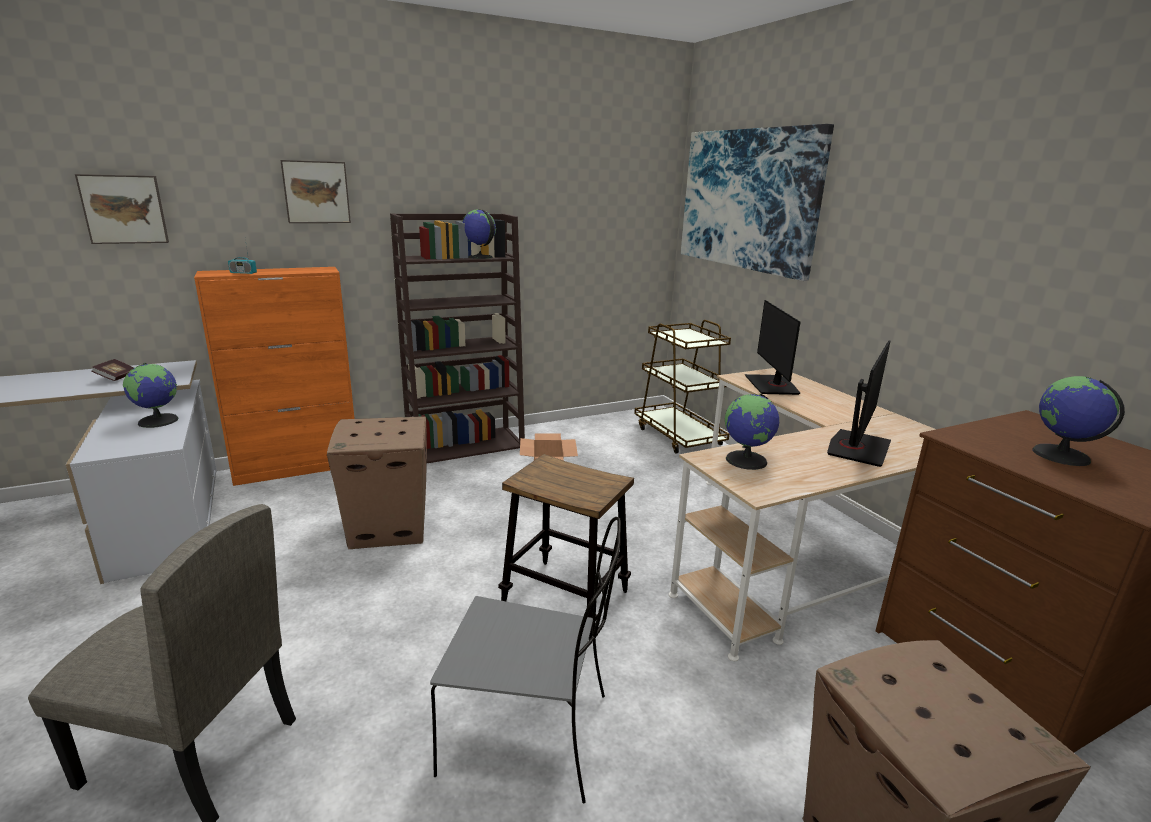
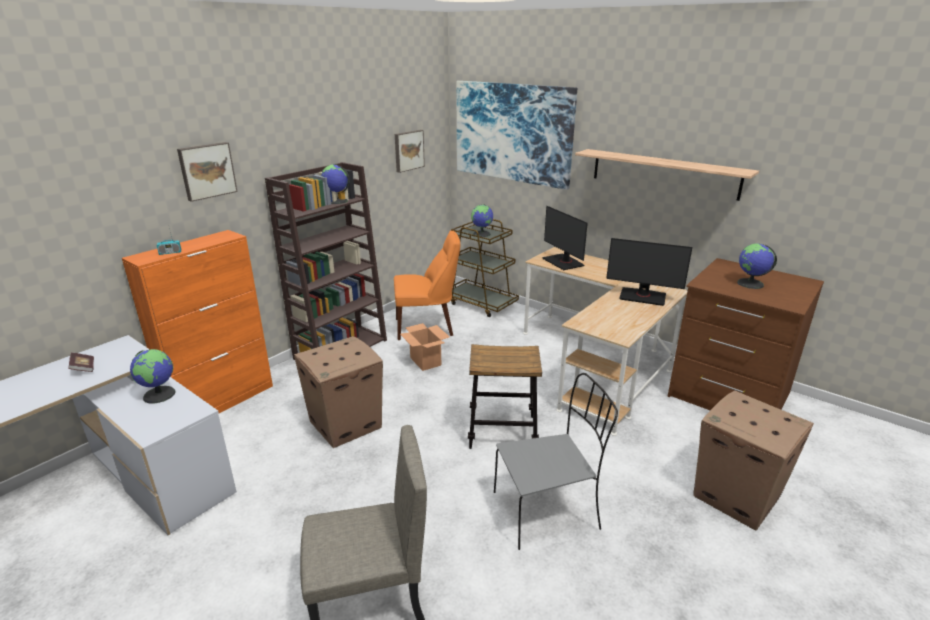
camera: 25 degrees left, 5 degrees up
picture [75,174,169,244] -> picture moved to [395,130,425,173]
globe [725,393,779,470] -> globe moved to [471,204,493,237]
monitor [827,340,891,467] -> monitor turned 105 degrees clockwise [606,238,692,306]
none -> orange chair [394,230,460,340]
none -> shelf [575,149,759,201]

